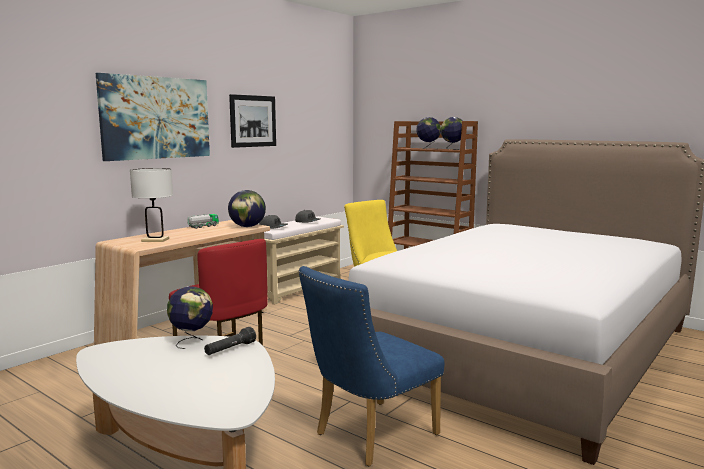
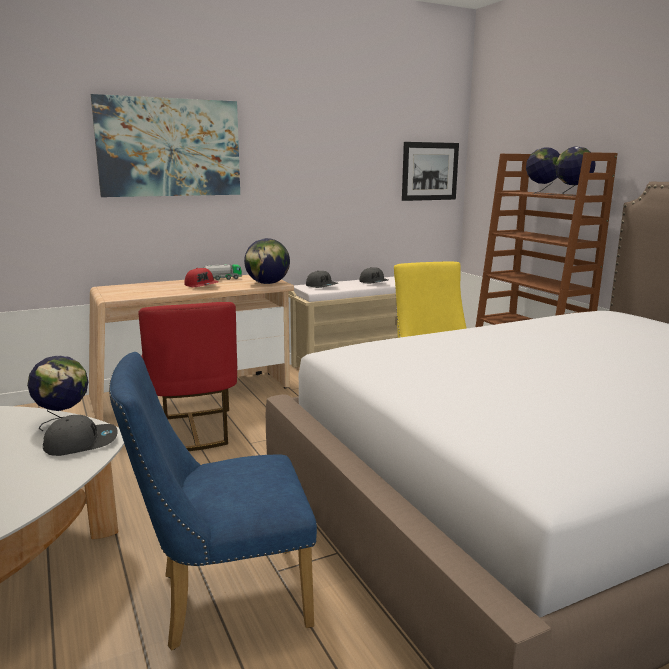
camera: 25 degrees right, 5 degrees up
white table lamp [130,168,173,242] -> none
black flashlight [204,327,256,355] -> grey cap [43,415,118,456]
picture [229,94,276,148] -> picture moved to [402,142,459,201]
none -> red cap [184,268,219,287]

